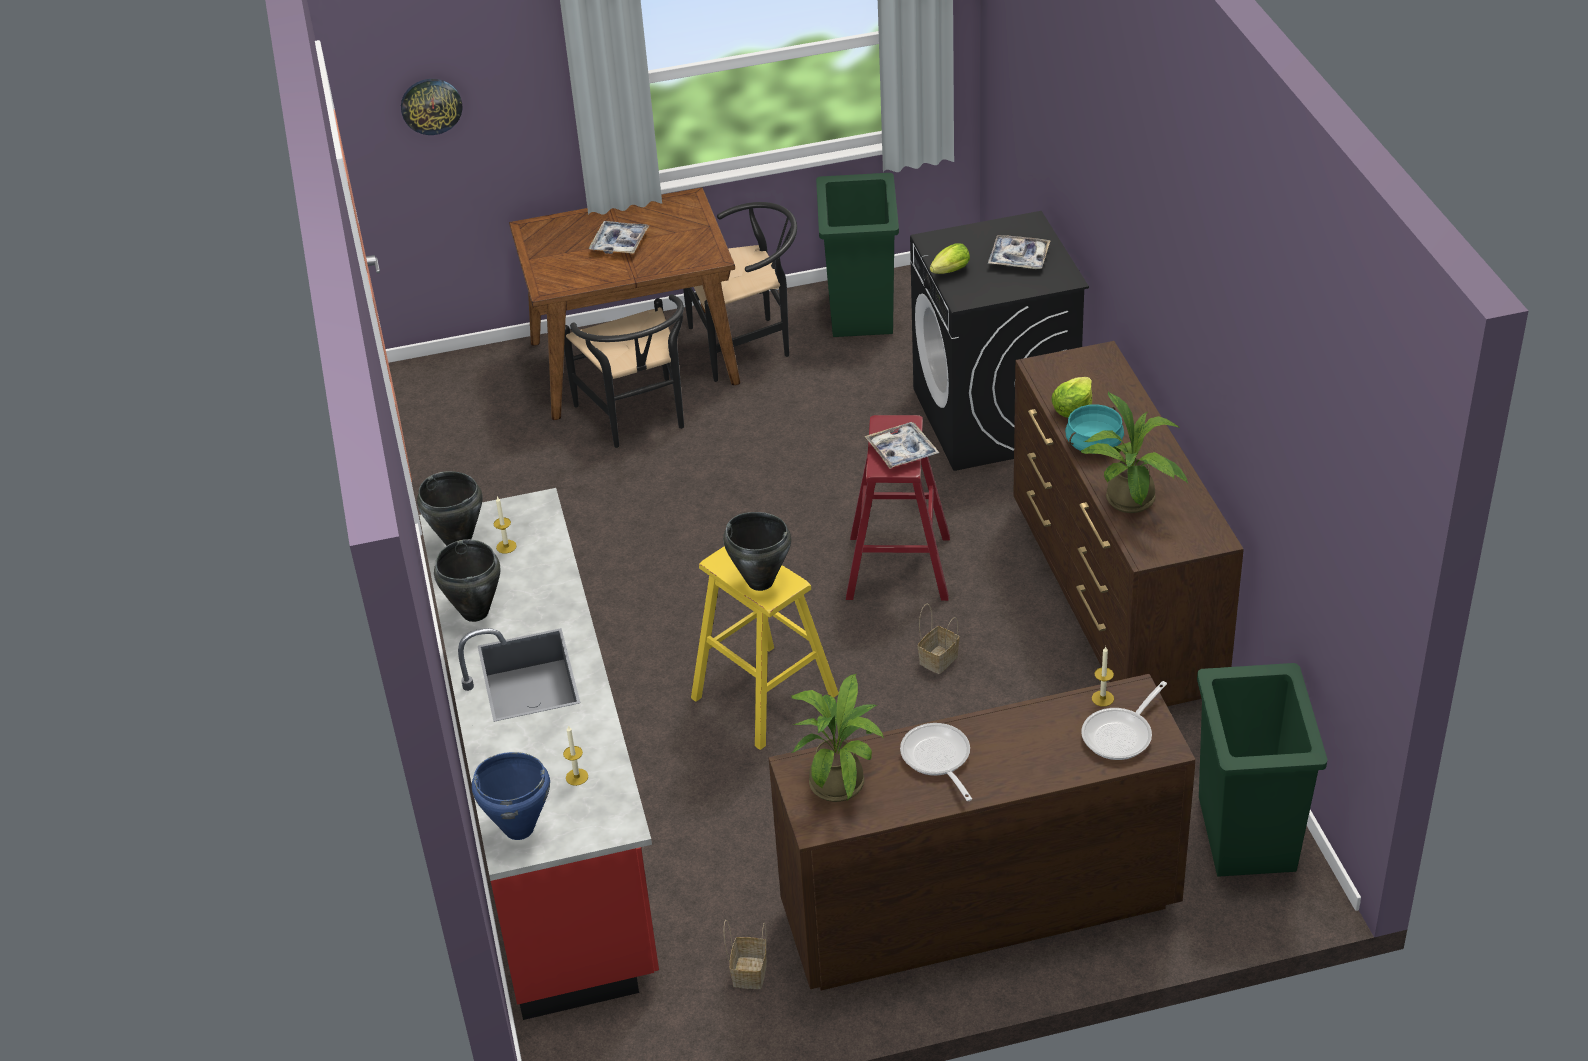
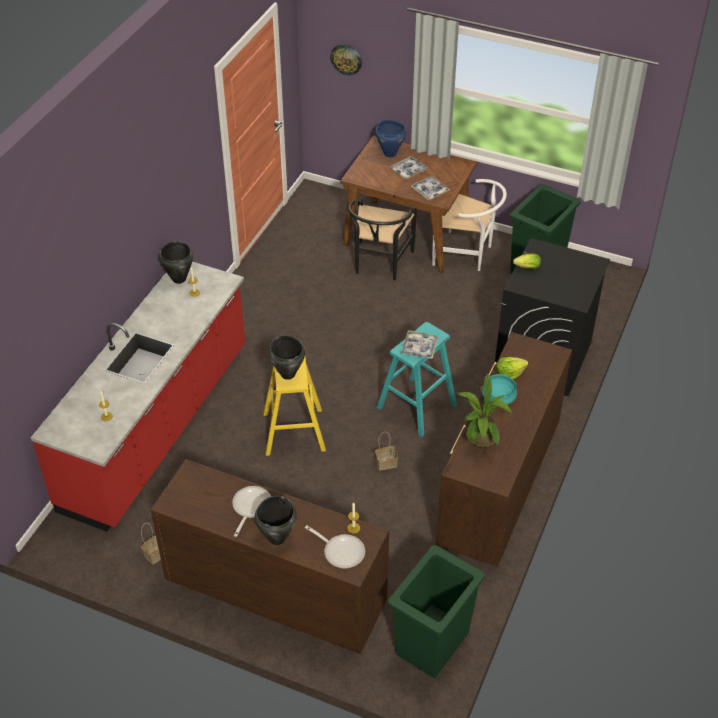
camera: 35 degrees right, 5 degrees up
black cooking pot [434,539,500,622] -> black cooking pot moved to [254,496,297,545]
blue cooking pot [472,752,550,840] -> blue cooking pot moved to [375,120,406,157]
black chair [683,202,797,382] -> white chair [432,179,507,271]
potted plant [791,674,884,802] -> none
red stool [846,415,950,601] -> turquoise stool [377,322,457,437]
tray [988,235,1051,269] -> tray moved to [411,176,450,200]
frying pan [1081,681,1167,760] -> frying pan turned 135 degrees counterclockwise [305,525,365,568]

